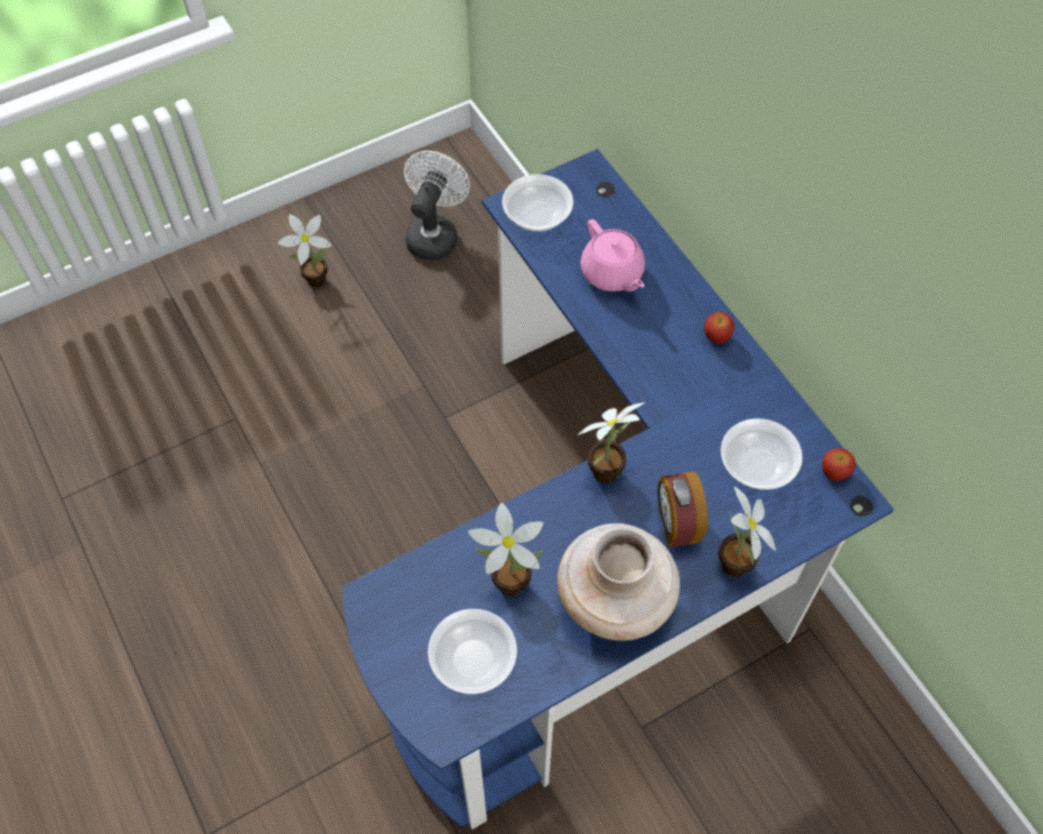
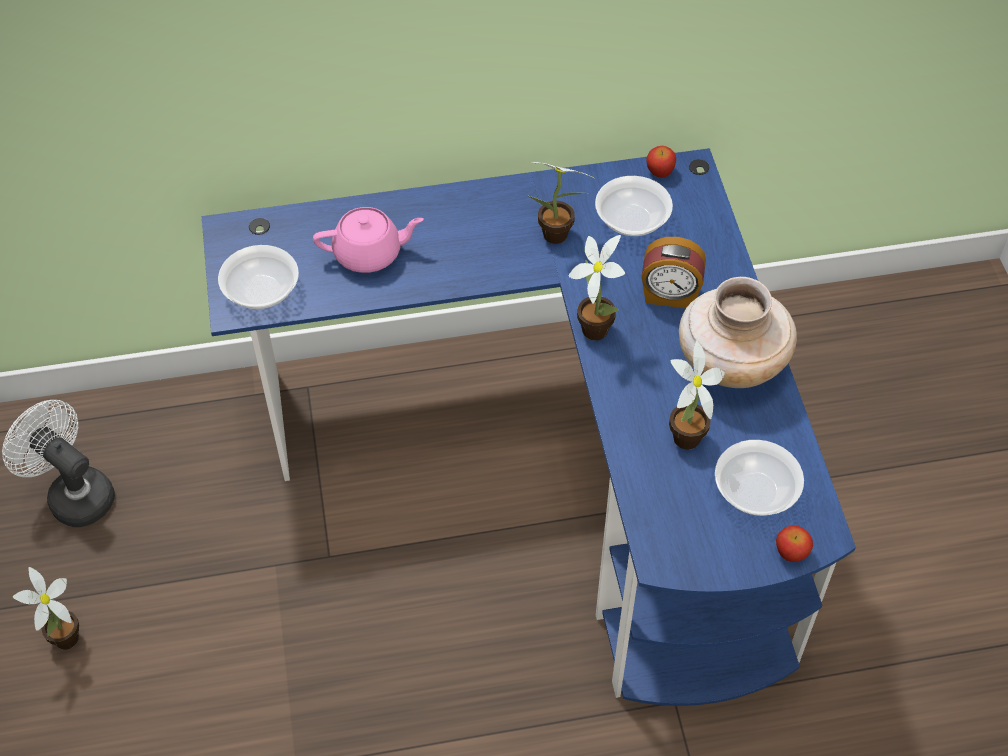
camera: 70 degrees left, 5 degrees down
apple [704,312,734,344] -> apple moved to [776,525,813,562]
potted plant [718,486,776,577] -> potted plant moved to [528,162,594,244]

